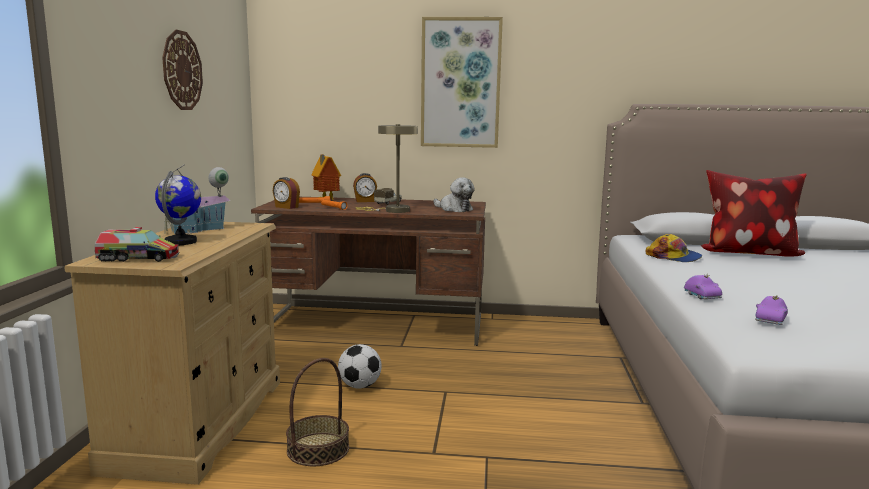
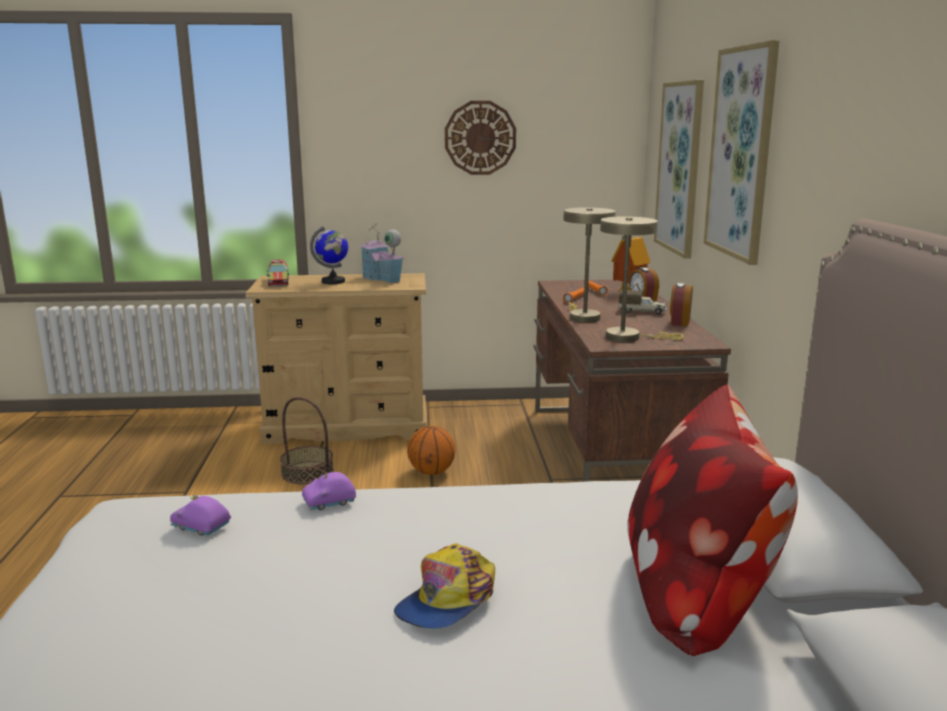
camera: 80 degrees right, 5 degrees up
alarm clock [273,177,300,209] -> alarm clock moved to [670,283,693,326]
football [338,344,382,389] -> basketball [407,426,455,475]
plush toy [433,178,475,212] -> beige table lamp [600,216,684,342]
cap [646,234,702,262] -> cap moved to [394,543,495,629]
none -> picture [654,80,704,259]

